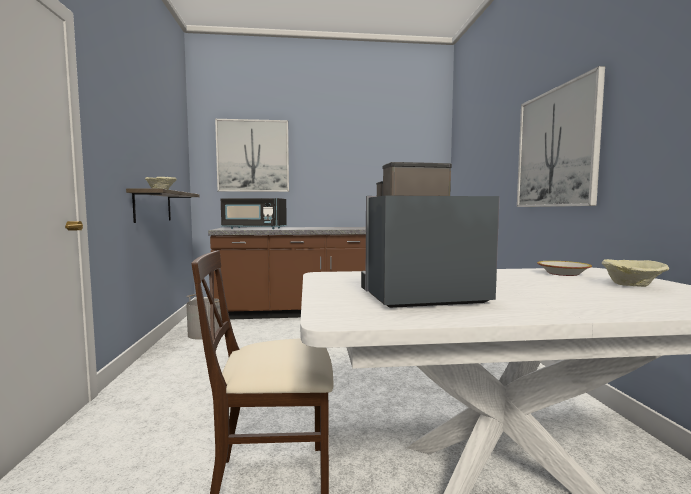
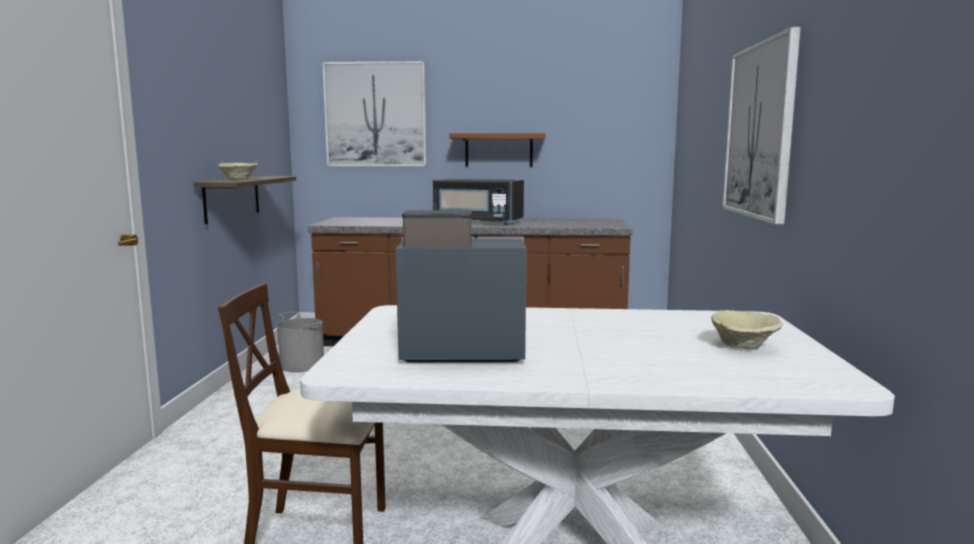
camera: 10 degrees right, 5 degrees up
black microwave [221,198,287,229] -> black microwave moved to [433,179,524,225]
bowl [537,261,592,276] -> none
none -> brown shelf [450,133,545,167]

